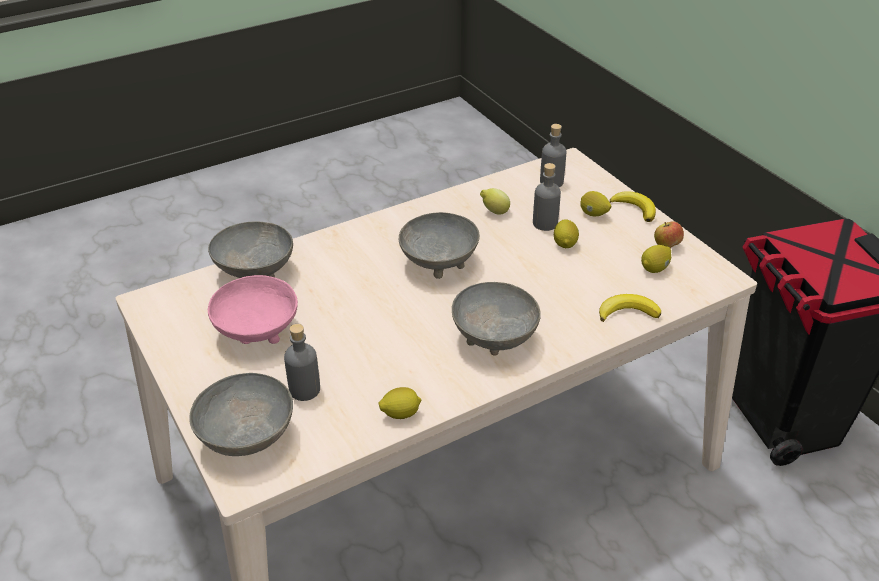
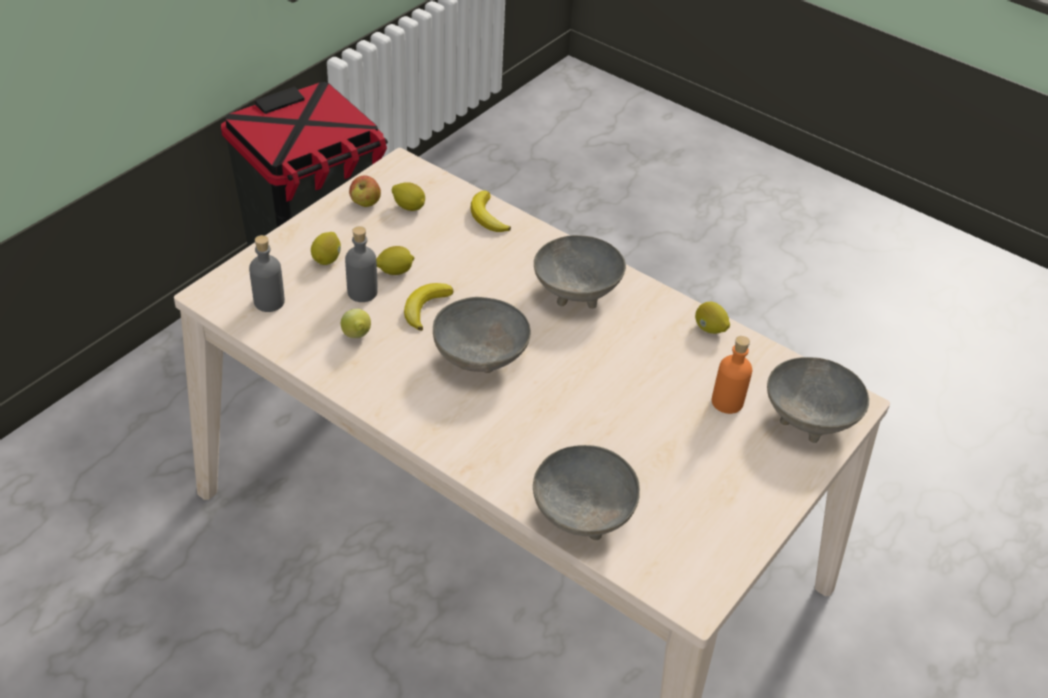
camera: 115 degrees left, 5 degrees up
pink bowl [208,275,298,344] -> none
grey bottle [284,324,320,401] -> orange bottle [712,336,752,414]
banana [610,191,656,222] -> banana moved to [404,283,453,331]

